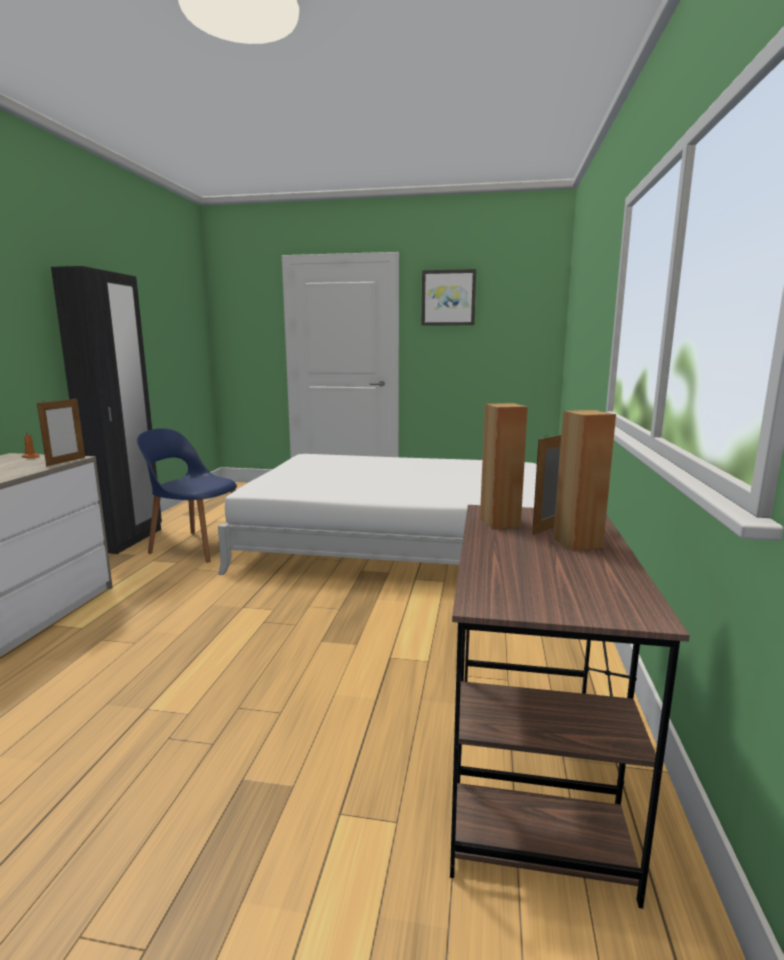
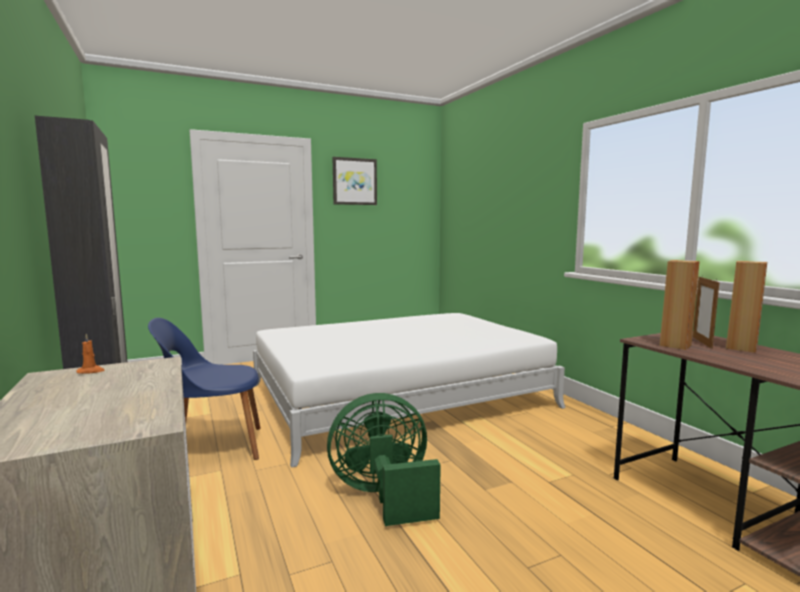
camera: 35 degrees left, 5 degrees down
picture frame [37,397,85,466] -> none
none -> green fan [327,393,441,526]

